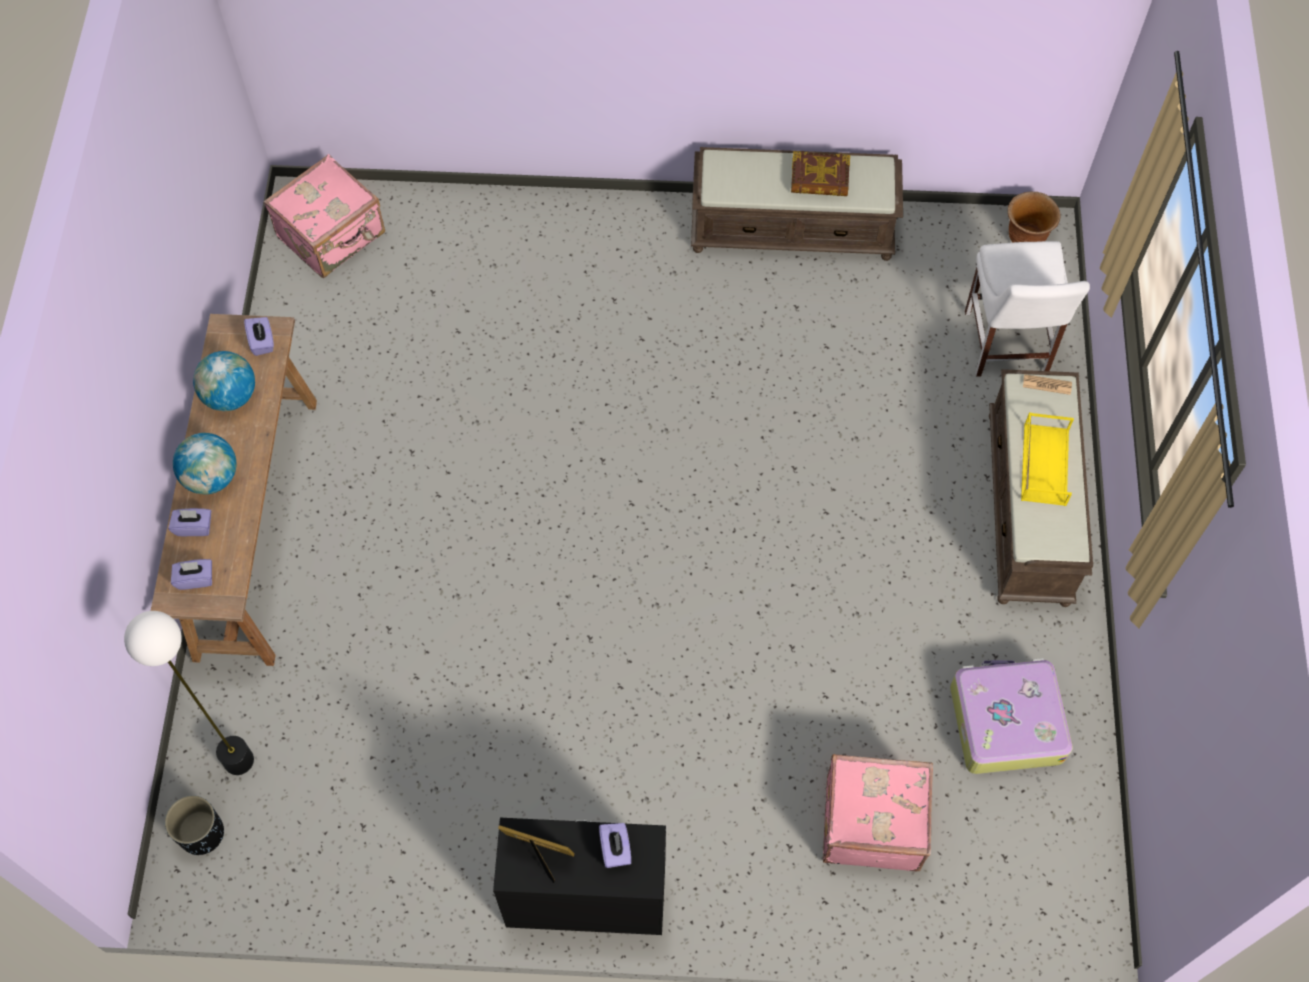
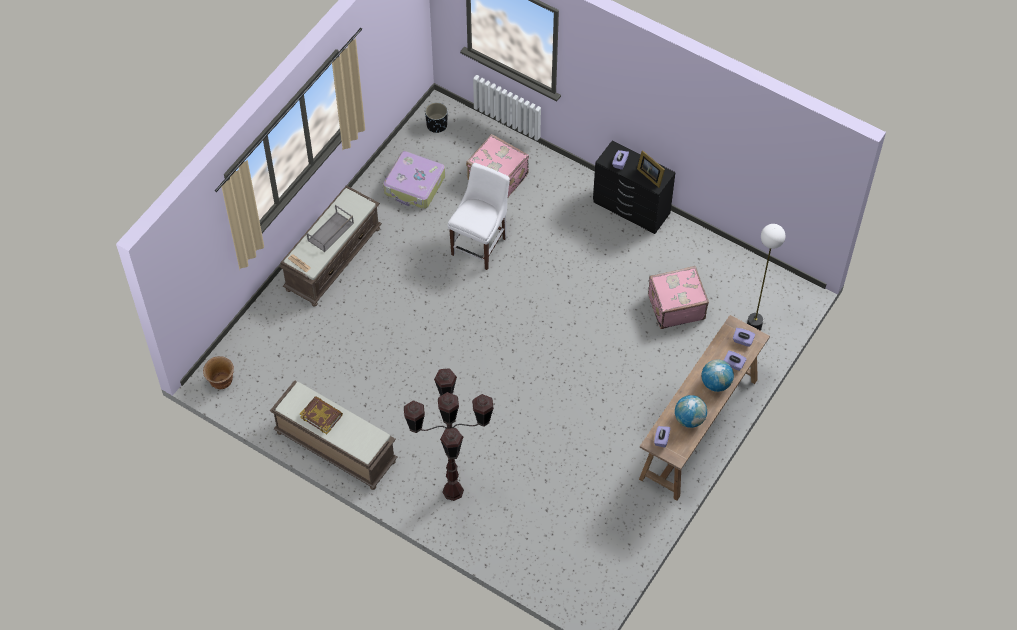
camera: 150 degrees left, 5 degrees down
black planter [165,795,224,855] -> black planter moved to [425,102,447,133]
pink suitcase [263,154,385,278] -> pink suitcase moved to [648,266,709,329]
white chair [965,241,1090,377] -> white chair moved to [447,163,510,270]
yellow tray [1021,412,1074,506] -> grey tray [307,205,354,252]
none -> brown floor lamp [404,368,494,501]

